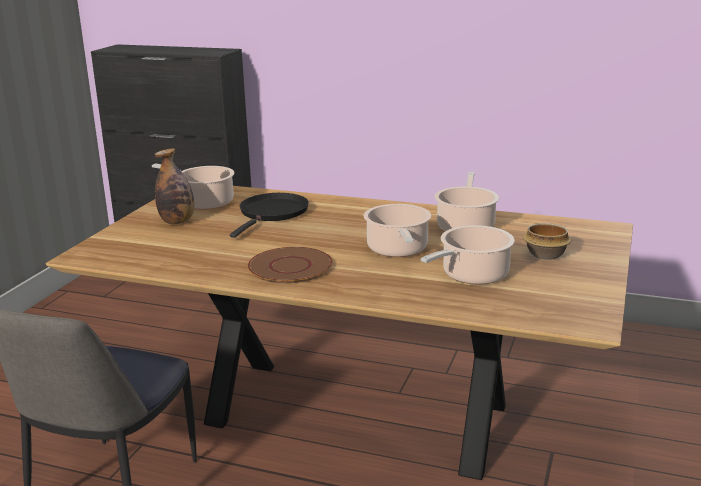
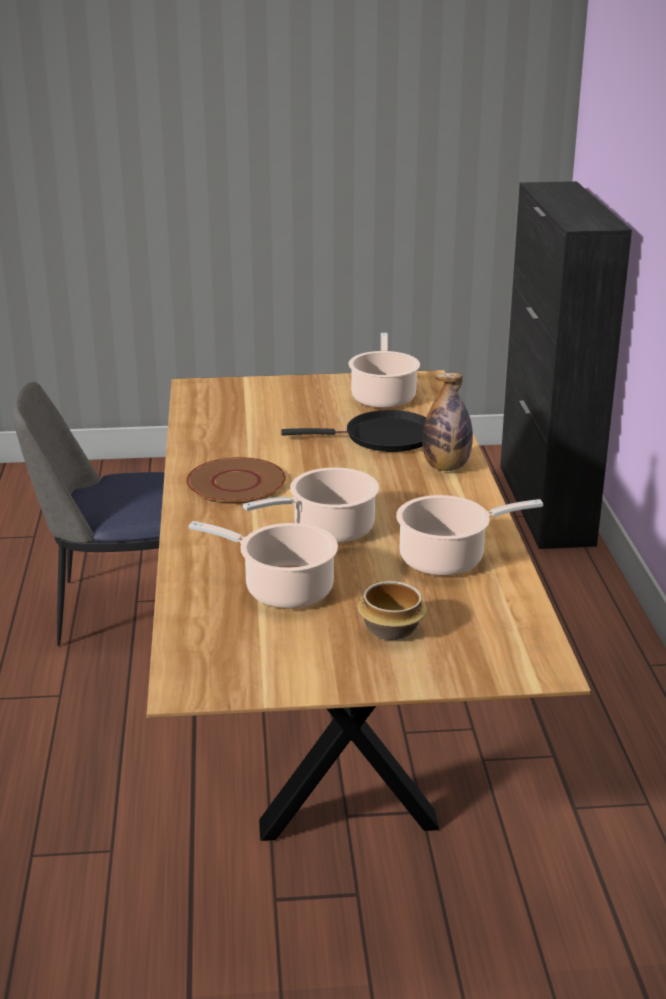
camera: 65 degrees right, 5 degrees up
bottle [155,148,194,224] -> bottle moved to [423,373,473,471]

